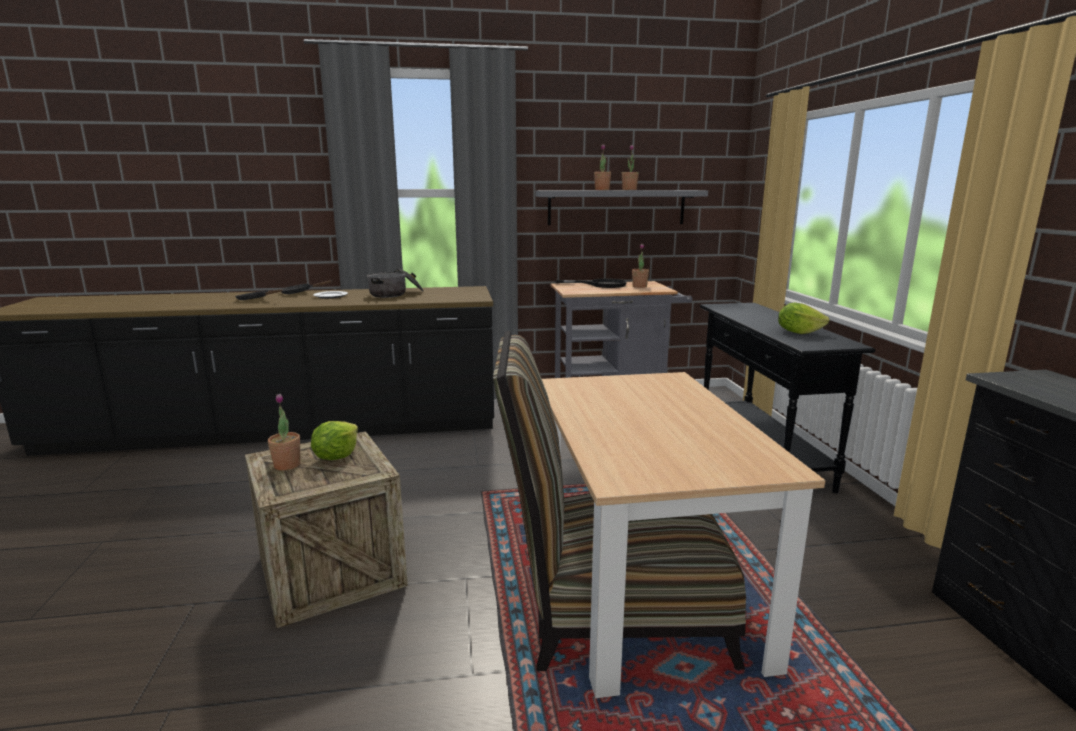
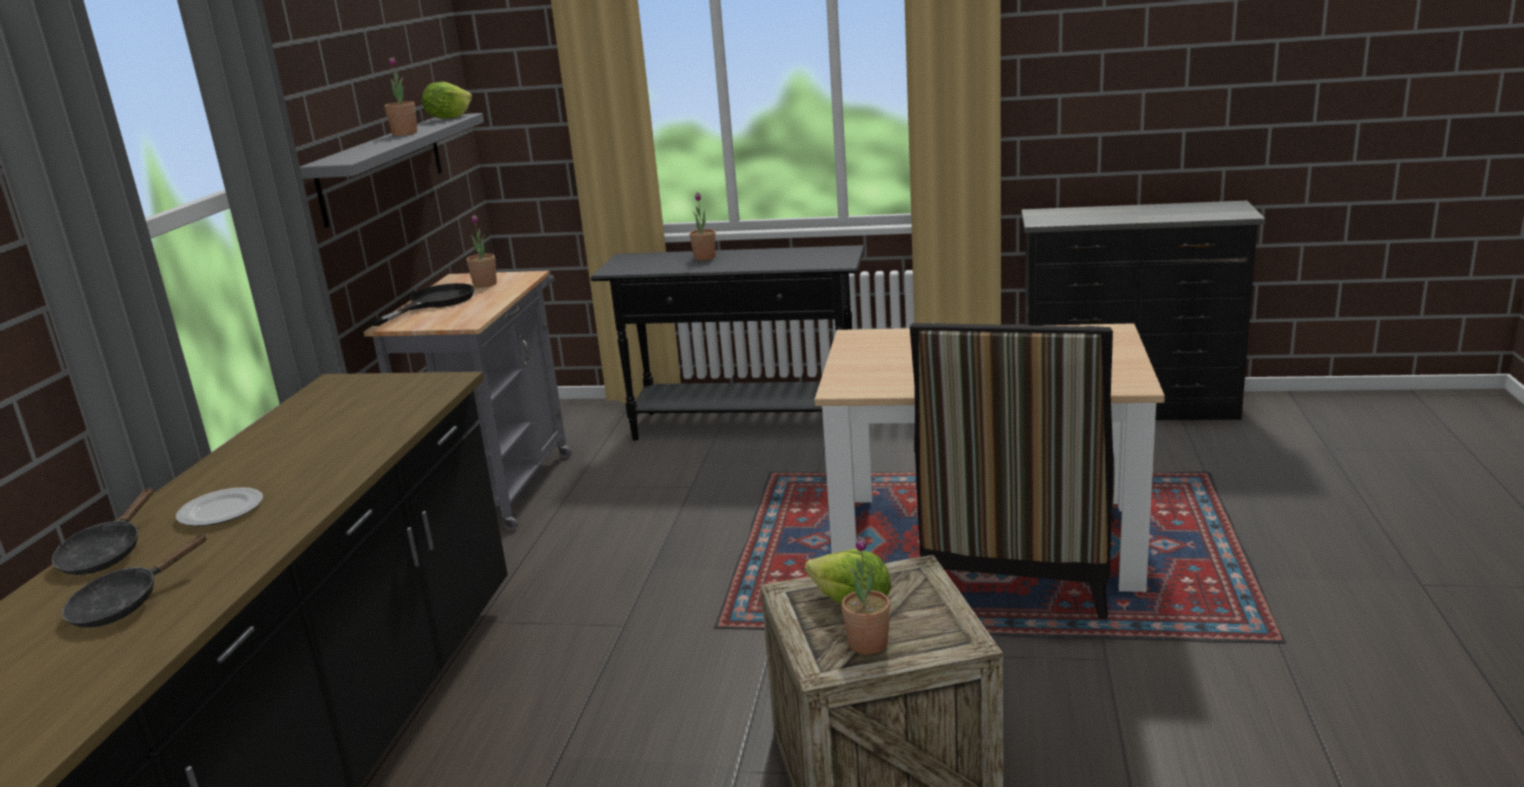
camera: 70 degrees left, 5 degrees up
cooking pot [367,267,424,298] -> none
potted plant [594,145,611,190] -> potted plant moved to [689,193,716,260]
lettuce [778,302,829,334] -> lettuce moved to [422,82,472,119]

